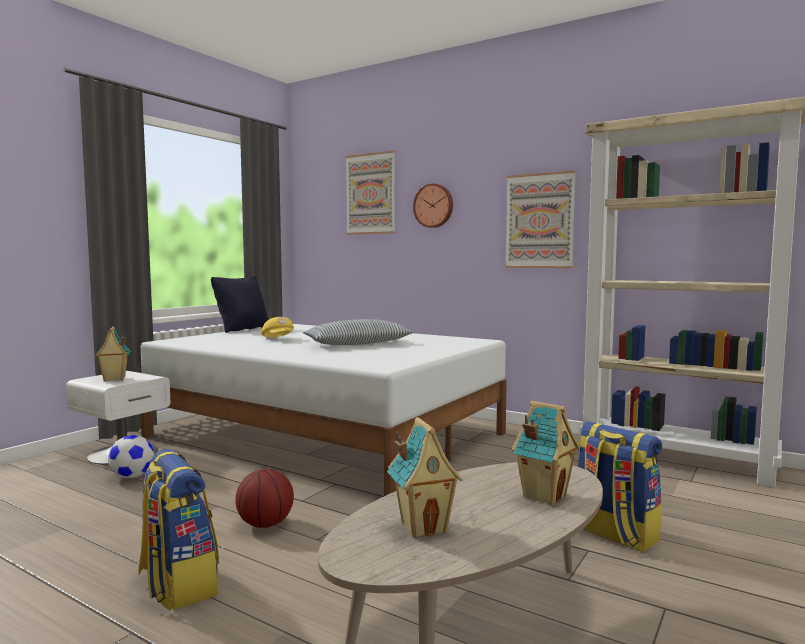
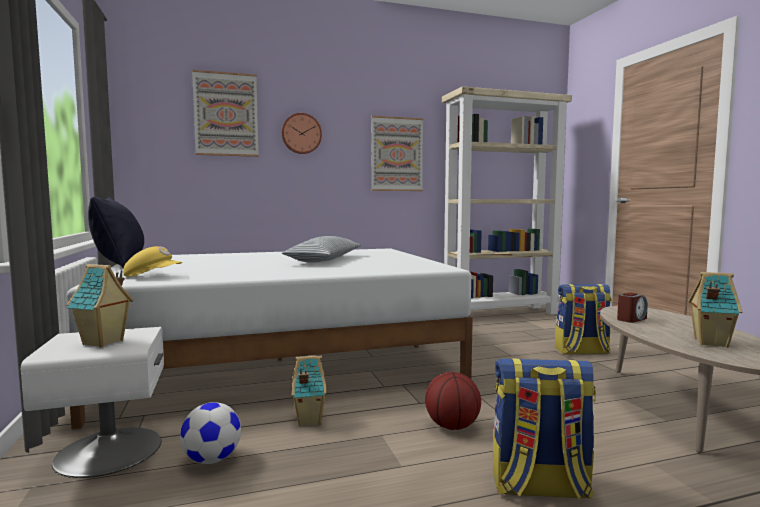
camera: 50 degrees left, 0 degrees up
yellow cap [262,317,294,338] -> yellow cap moved to [123,246,182,277]
toy house [512,401,580,506] -> toy house moved to [292,355,327,426]
none -> alarm clock [617,292,648,323]

